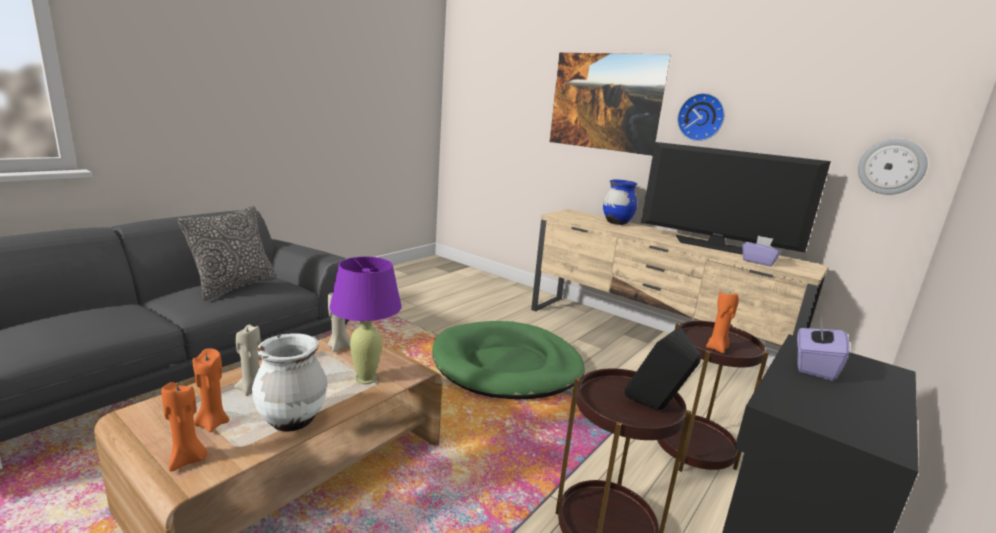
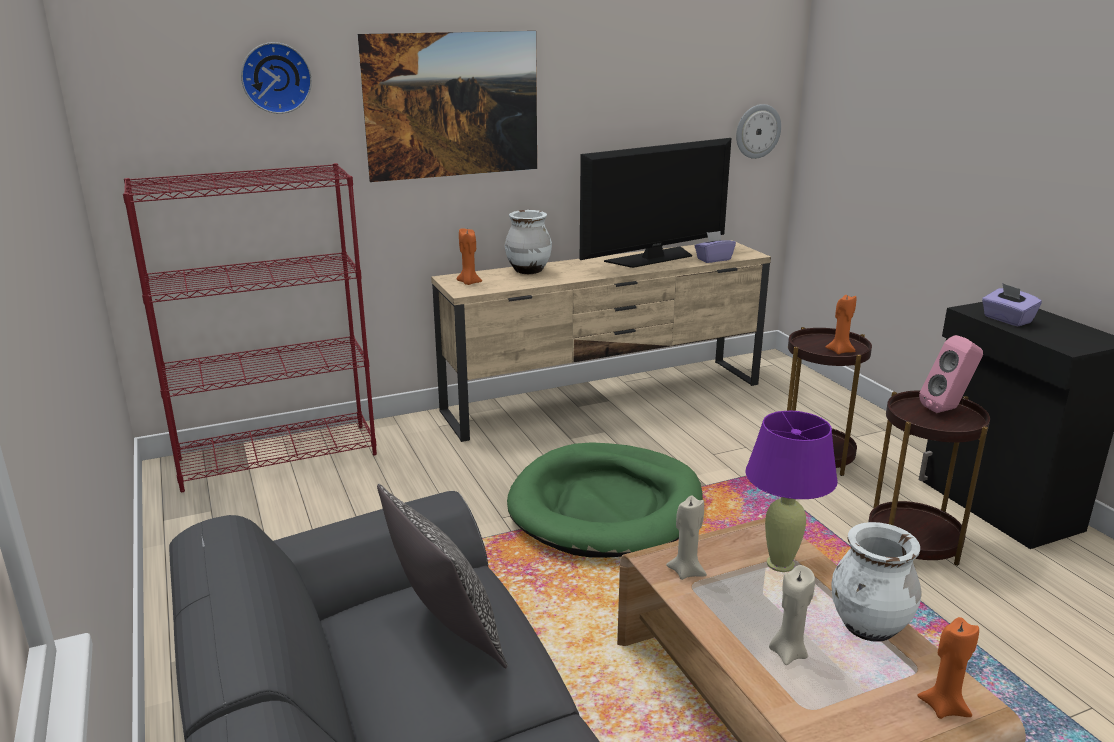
camera: 60 degrees left, 5 degrees up
orange candle [193,348,229,432] -> orange candle moved to [457,229,482,285]
blue vase [603,180,638,225] -> white vase [505,210,552,274]
black speaker [625,328,701,410] -> pink speaker [919,335,983,413]
wall clock [677,93,725,141] -> wall clock moved to [241,42,312,114]
none -> red bookcase [123,163,377,492]

